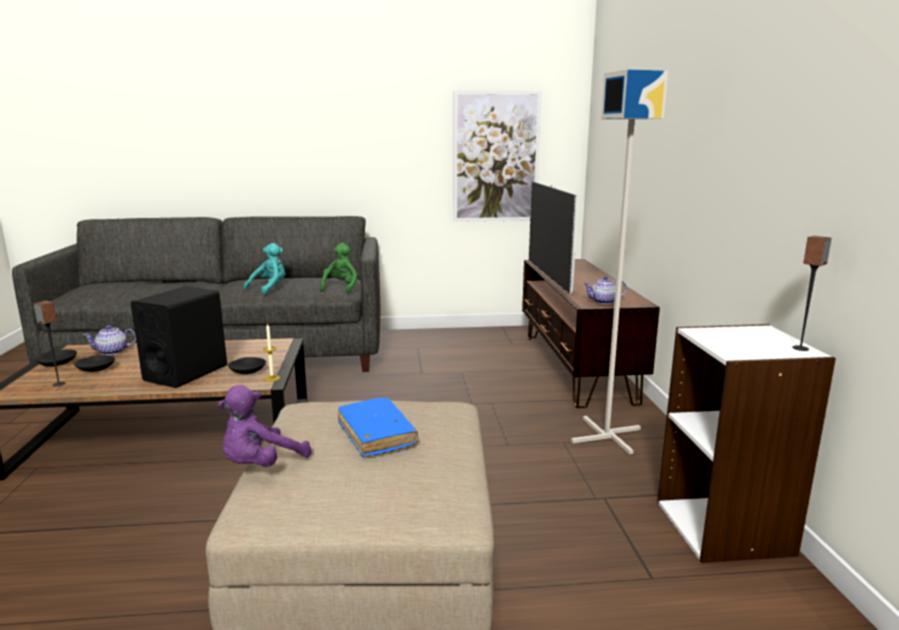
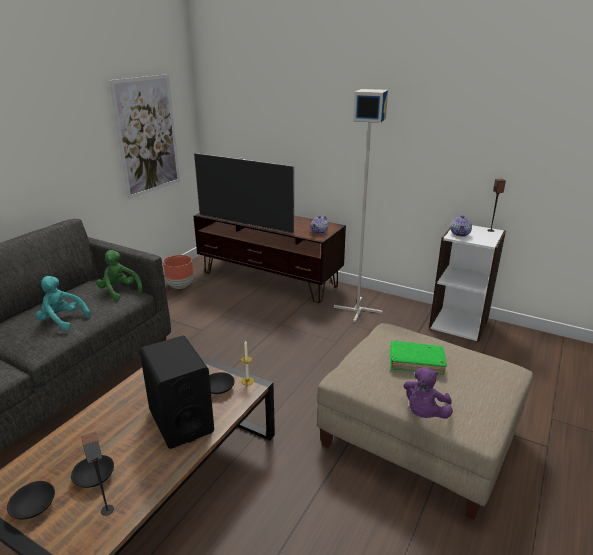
camera: 55 degrees left, 10 degrees up
teapot [83,325,136,355] -> teapot moved to [451,215,472,237]
purple plush toy [218,385,312,467] -> purple plush toy turned 45 degrees clockwise [404,368,453,419]
turquoise plush toy [244,243,285,295] -> turquoise plush toy turned 45 degrees counterclockwise [36,276,91,331]
blue book [338,398,418,457] -> green book [390,341,447,375]
none -> brown planter [163,255,193,289]

